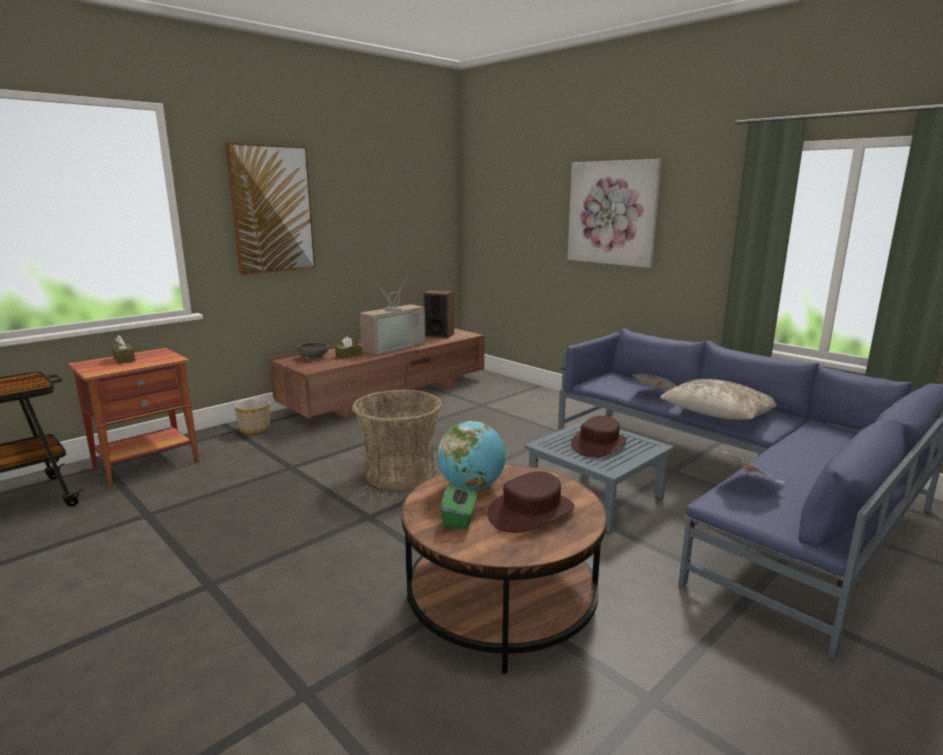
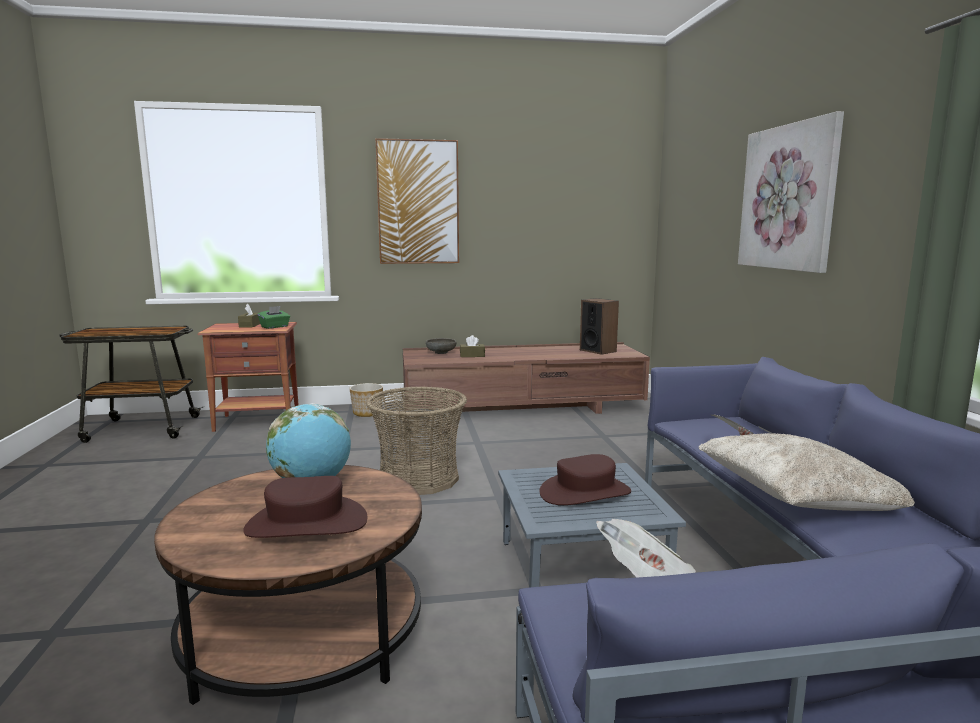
camera: 35 degrees right, 5 degrees down
television [360,275,426,355] -> none
green tissue box [440,483,477,529] -> green tissue box moved to [258,306,290,329]

